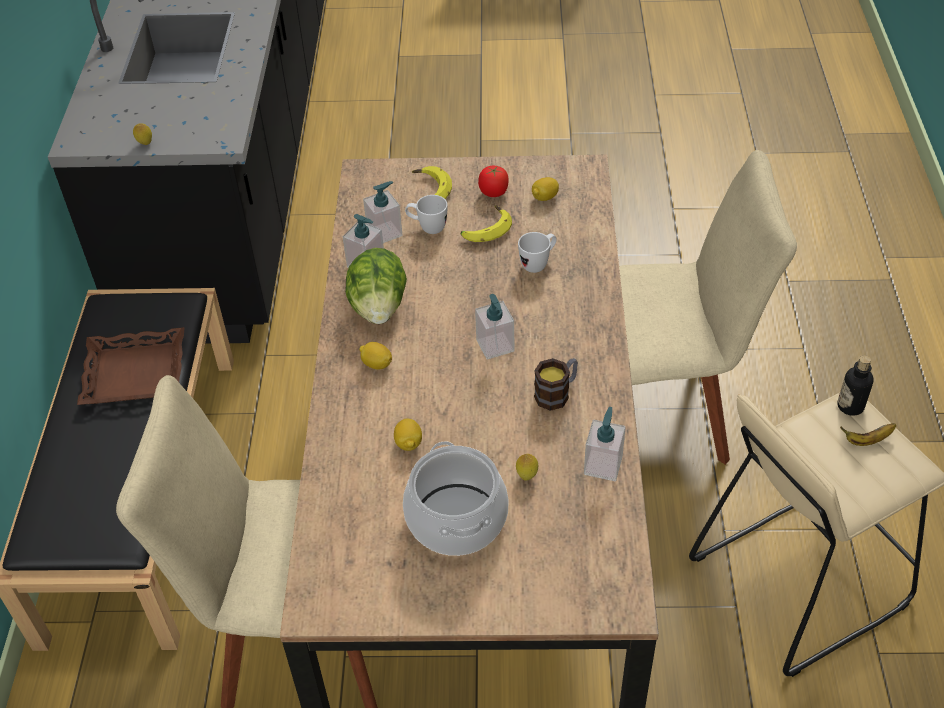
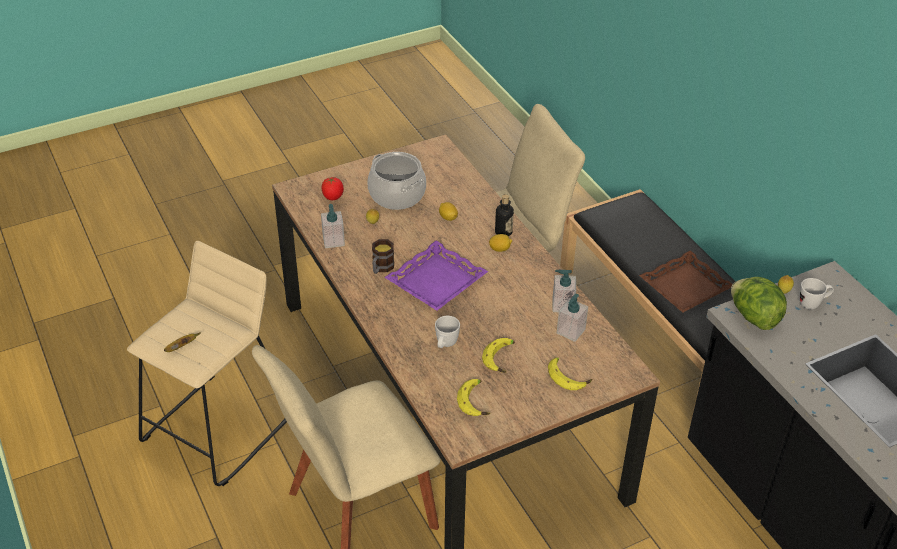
camera: 150 degrees right, 5 degrees down
lettuce [345,248,407,324] -> lettuce moved to [731,277,787,330]
white mug [405,195,448,234] -> white mug moved to [799,278,834,310]
soap dispenser [475,294,514,360] -> purple tray [384,240,488,311]
tomato [478,166,509,197] -> tomato moved to [322,177,344,200]
lemon [532,177,559,201] -> banana [457,379,490,416]
bottle [837,355,874,416] -> bottle moved to [495,194,514,236]

